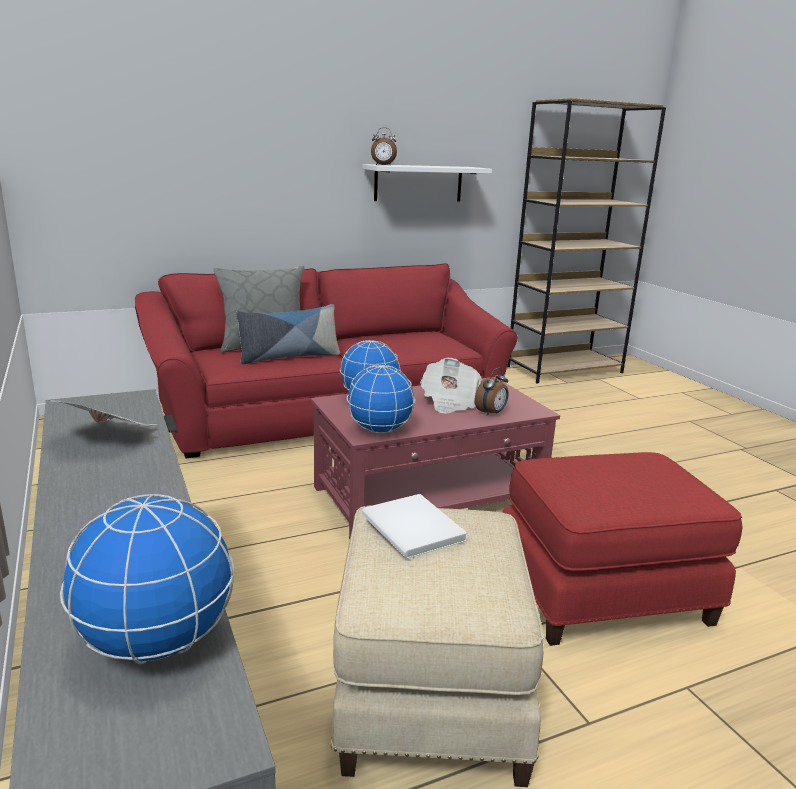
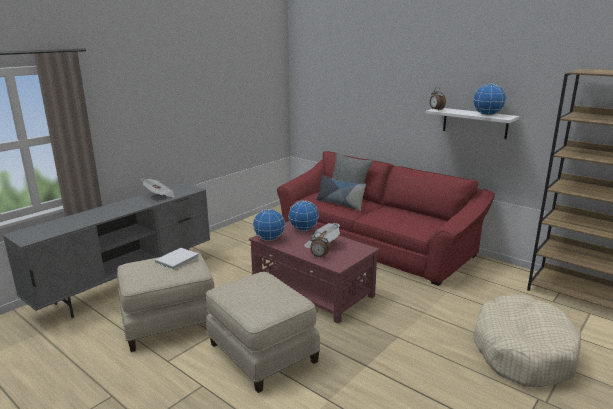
camera: 65 degrees right, 0 degrees up
globe [60,494,234,664] -> globe moved to [473,84,506,116]
red ottoman [502,452,742,646] -> beige ottoman [205,272,320,393]
none -> beige dog bed [473,294,581,387]

